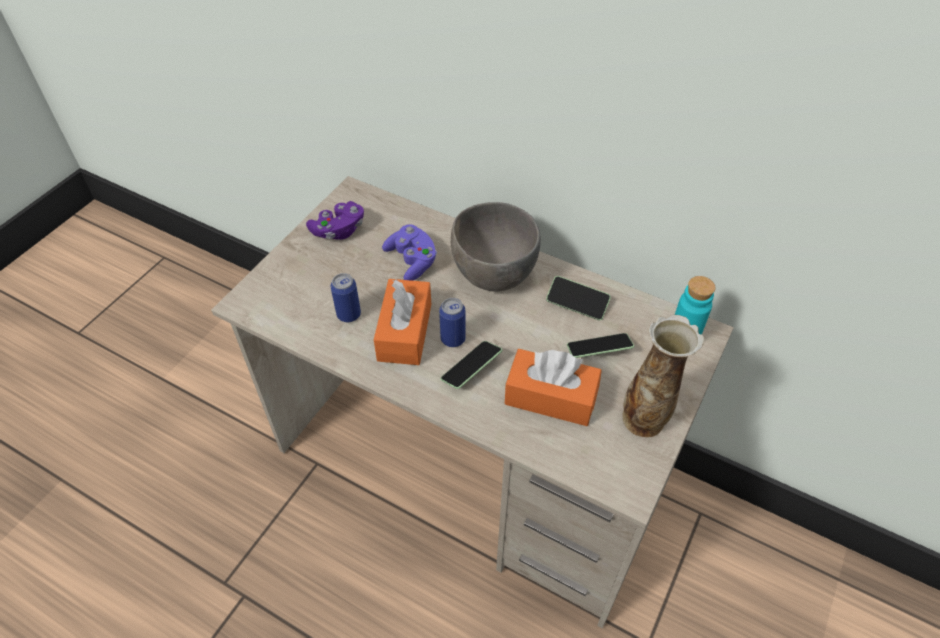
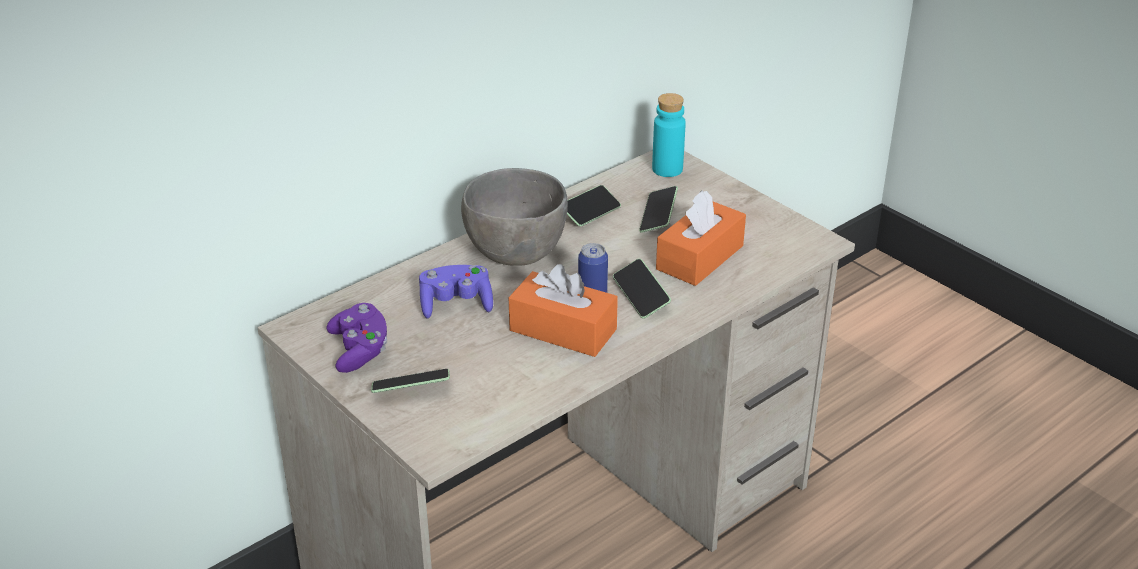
camera: 70 degrees left, 15 degrees down
can [331,273,361,322] -> none
vase [622,315,704,438] -> none
none -> phone [371,369,450,393]

